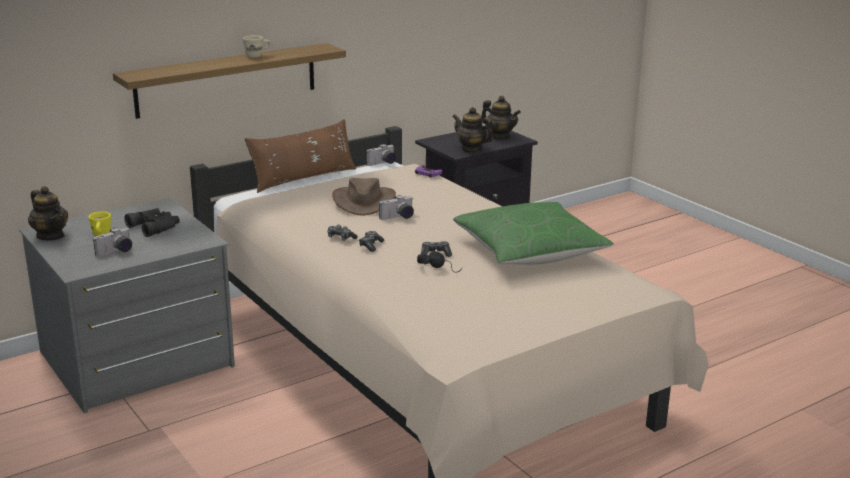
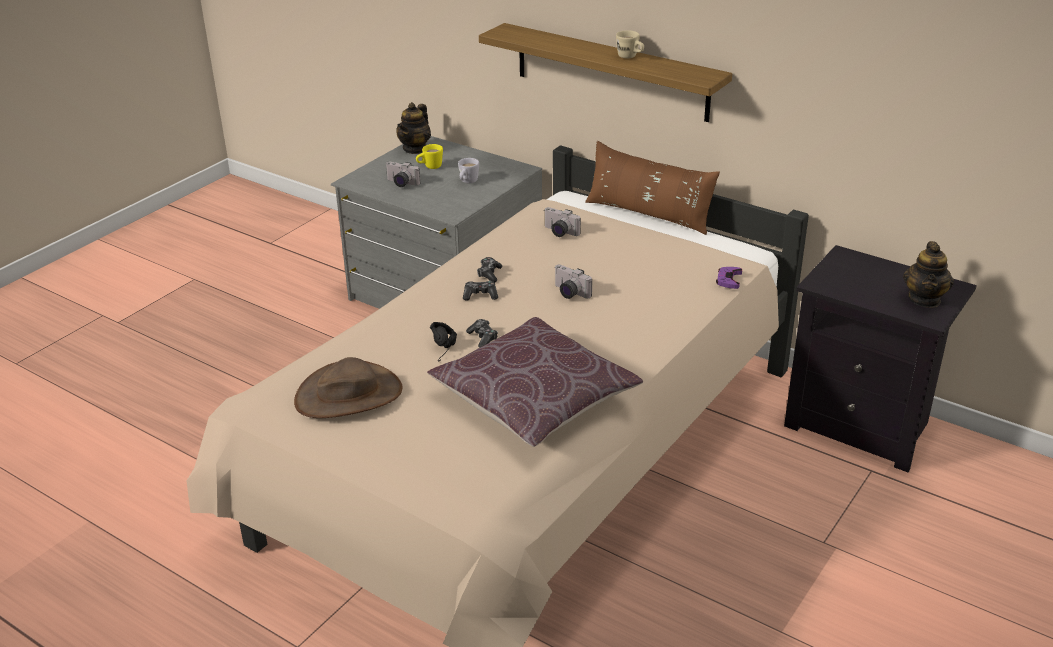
camera: 70 degrees right, 10 degrees up
black binoculars [124,208,180,237] -> white mug [458,158,479,183]
brown hat [332,178,396,215] -> brown hat moved to [294,357,403,418]
camera [366,144,396,166] -> camera moved to [545,207,581,237]
teapot [452,107,494,153] -> none
green pillow [453,202,614,265] -> brown pillow [427,317,643,447]

